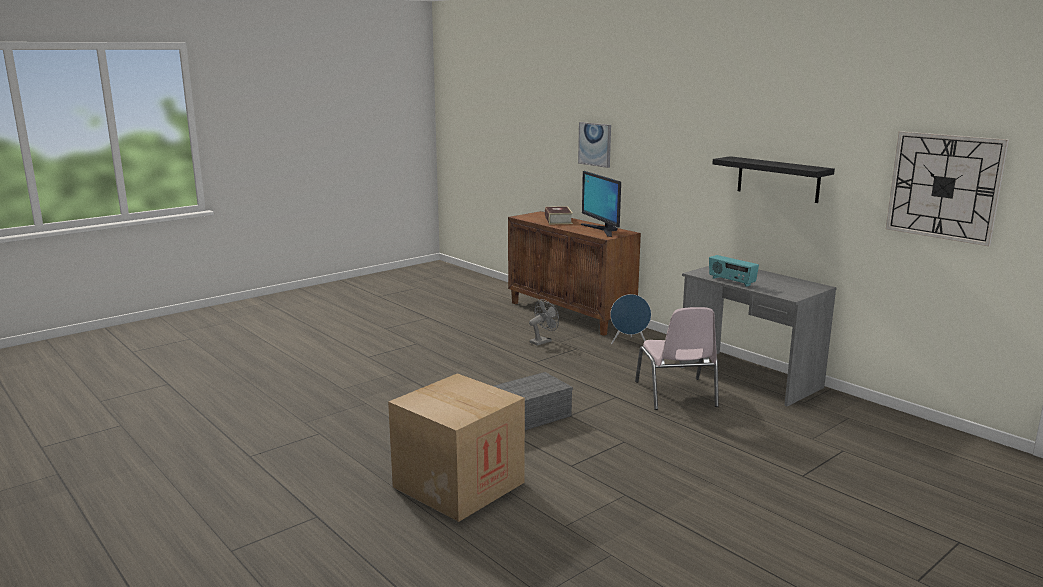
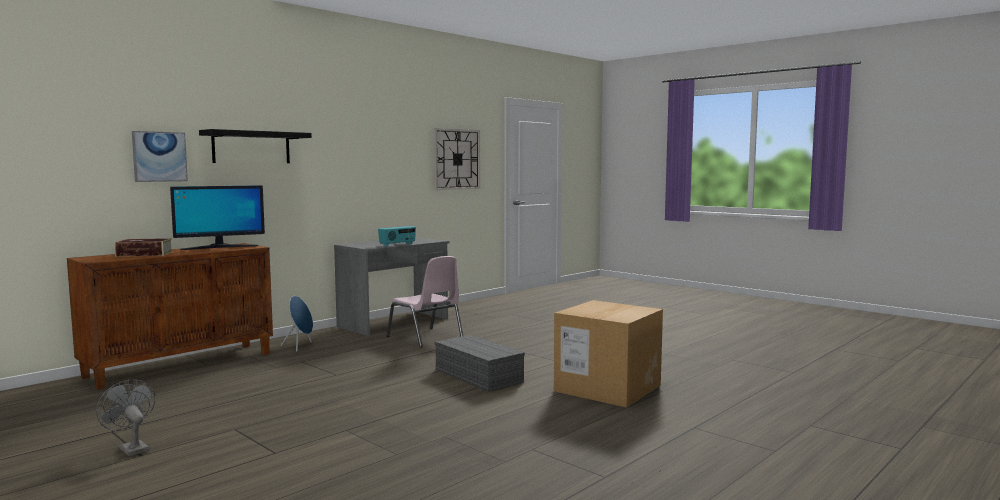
camera: 95 degrees left, 10 degrees down
grey fan [529,299,559,346] -> grey fan moved to [96,379,155,457]
pink chair [635,307,719,410] -> pink chair turned 60 degrees clockwise [387,256,463,347]
black shelf [712,156,835,203] -> black shelf moved to [199,129,312,163]

